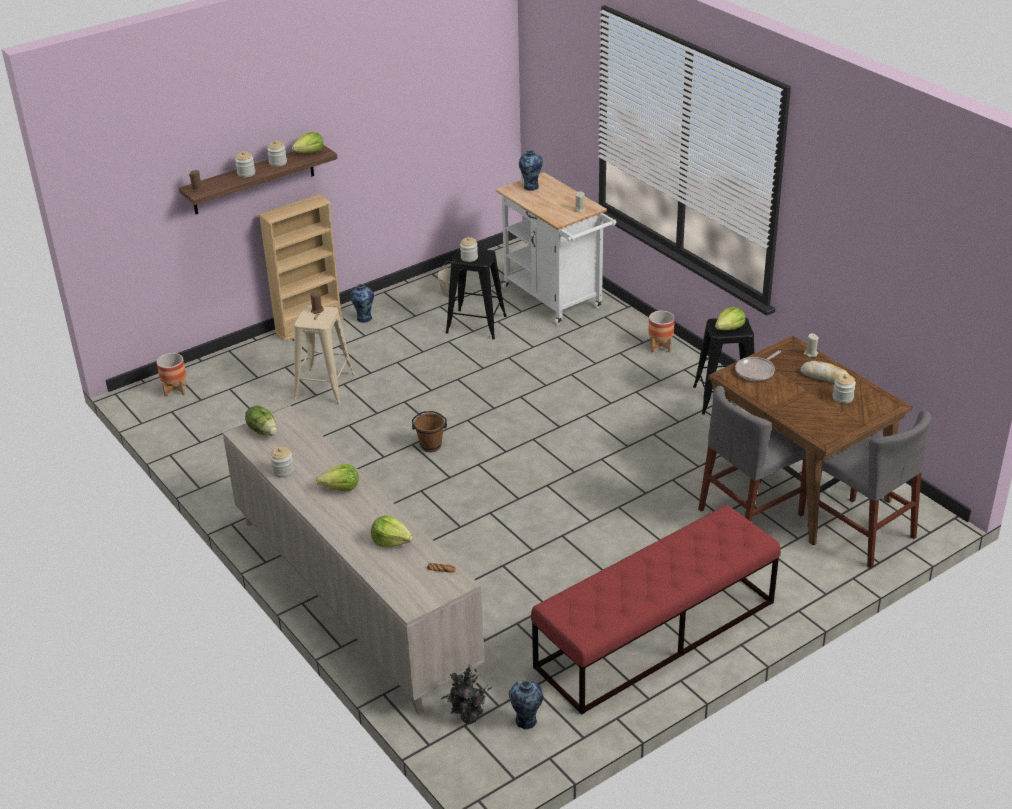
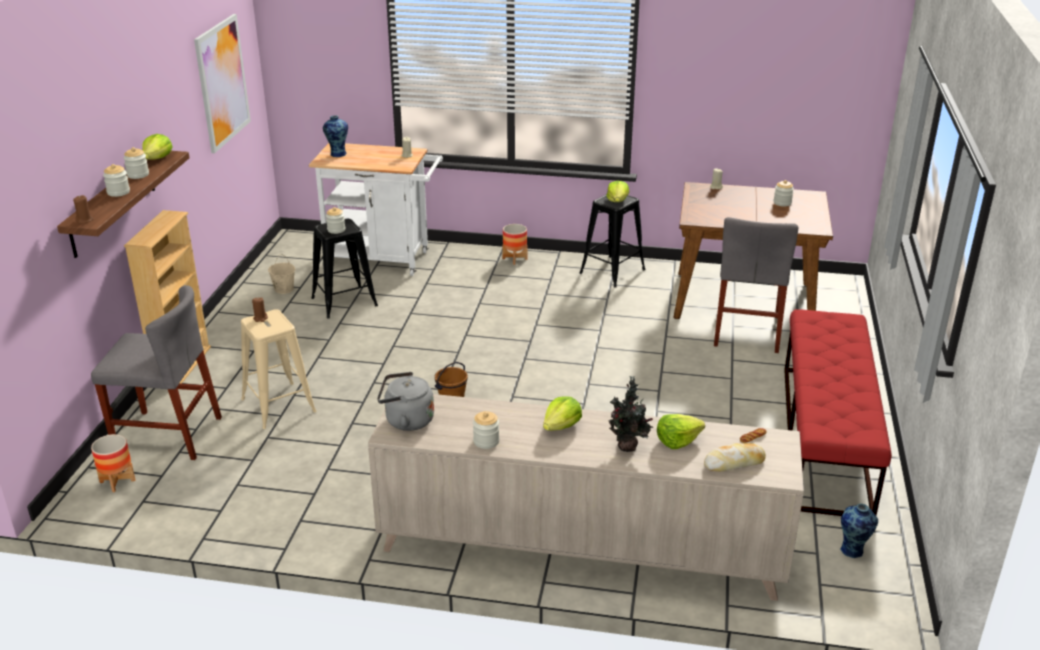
camera: 45 degrees left, 5 degrees down
lettuce [245,405,277,436] -> grey kettle [377,372,434,431]
vase [350,284,374,323] -> none
potted plant [441,664,492,724] -> potted plant moved to [608,376,653,452]
frying pan [735,350,781,381] -> none
bread [800,361,849,383] -> bread moved to [704,443,766,471]
grey chair [807,411,931,568] -> grey chair moved to [91,285,222,460]
none -> picture [194,14,251,153]

